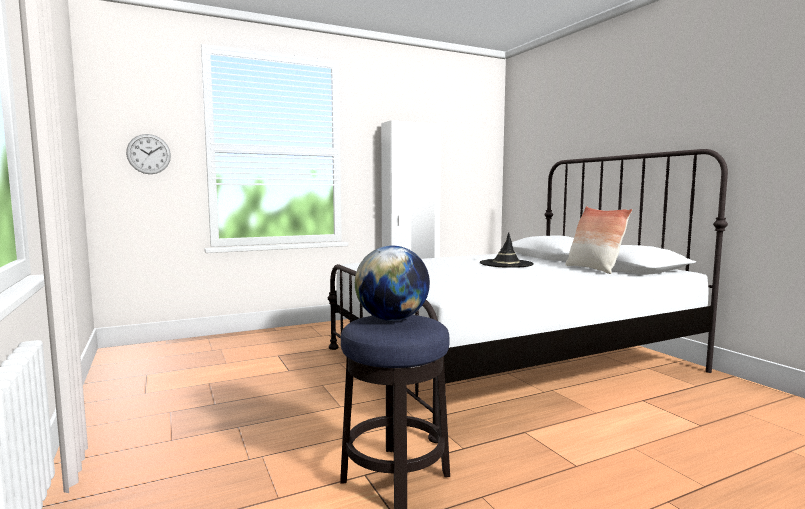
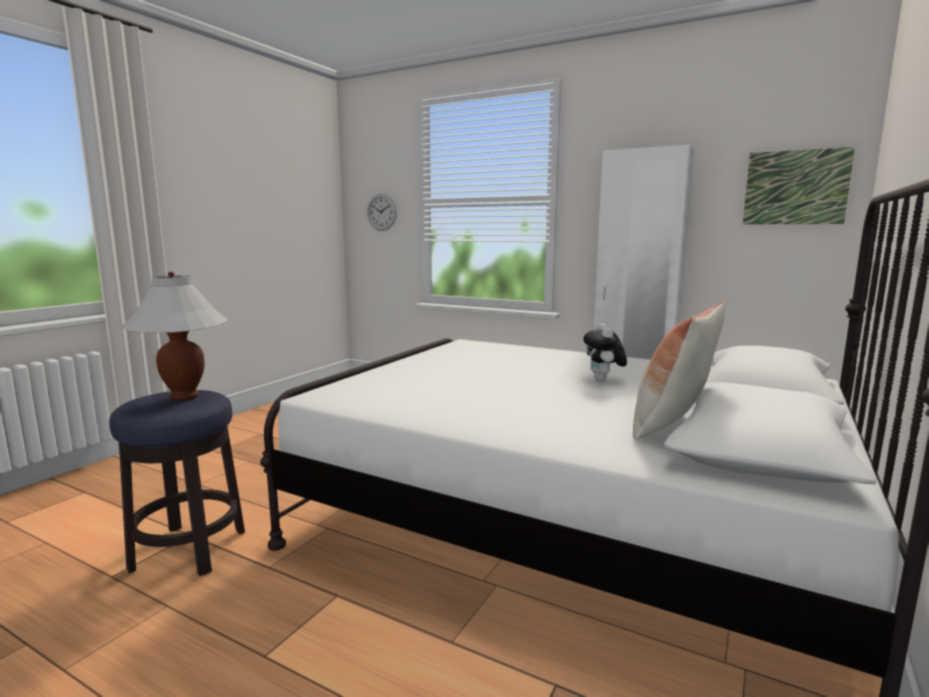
camera: 55 degrees right, 5 degrees up
globe [355,246,430,321] -> white table lamp [122,272,228,401]
black hat [480,232,534,268] -> plush toy [583,323,627,382]
none -> picture [743,147,855,224]

